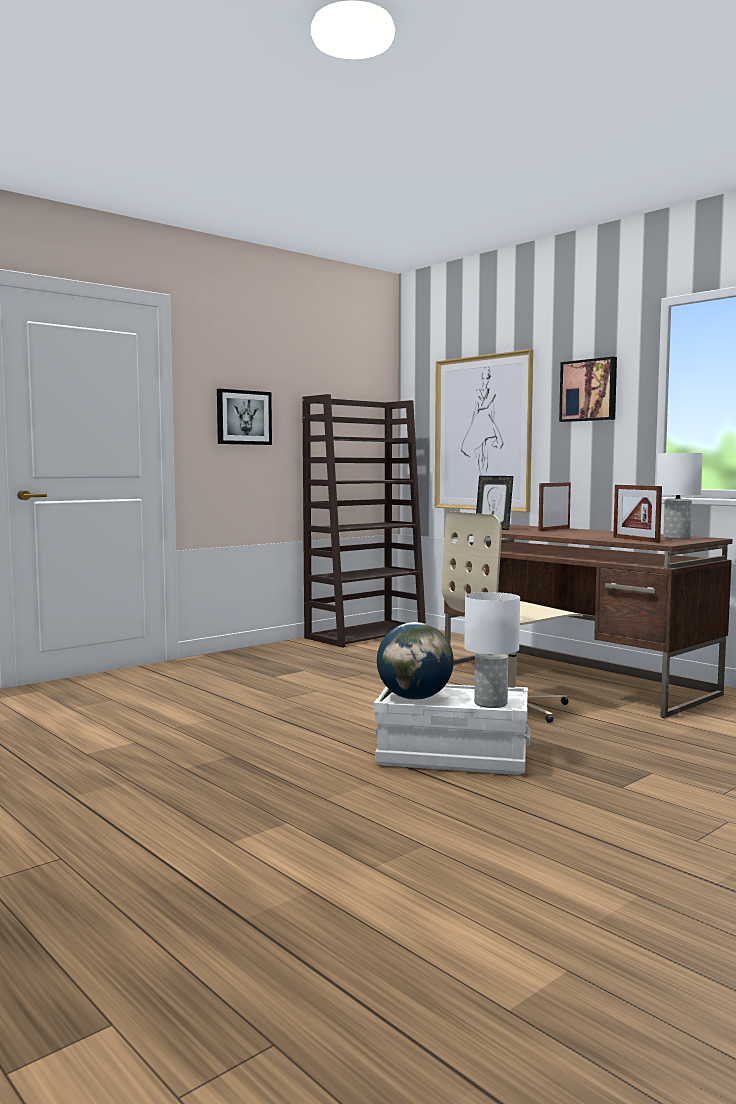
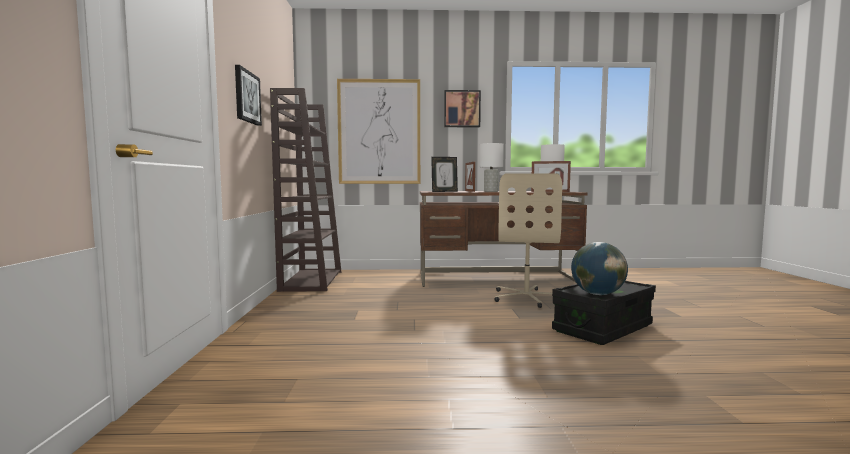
camera: 50 degrees left, 0 degrees up
white storage box [374,684,530,775] -> black storage box [552,281,656,345]
white table lamp [464,592,520,708] -> white table lamp moved to [480,143,504,192]

